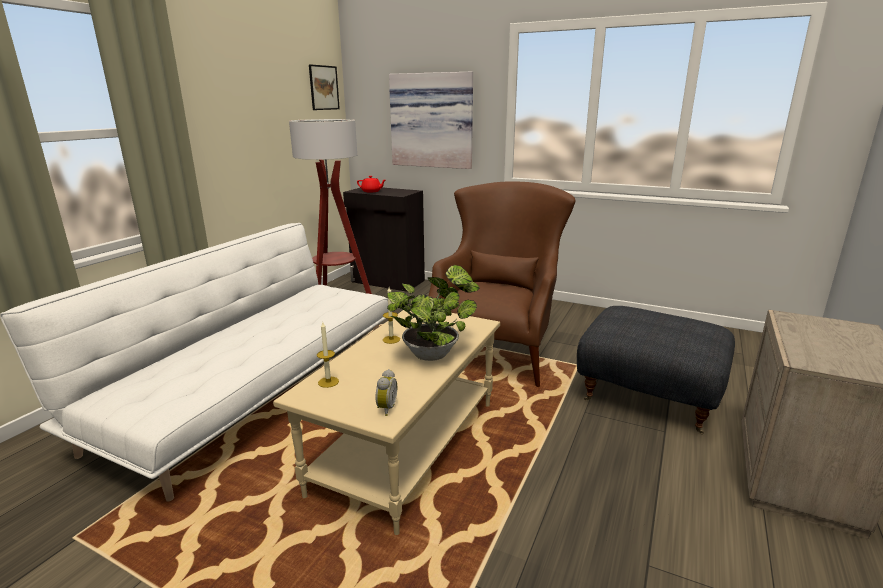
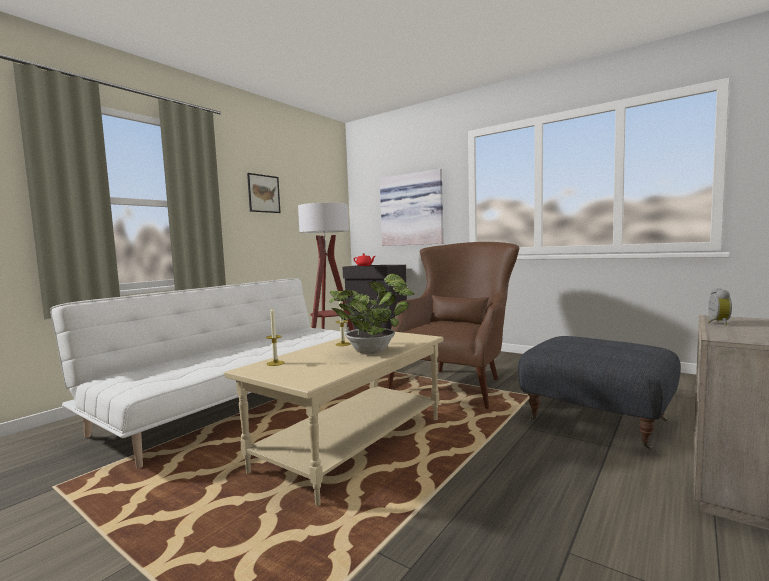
camera: 10 degrees right, 15 degrees down
picture [309,64,340,110] -> picture moved to [247,173,281,213]
alarm clock [376,369,397,416] -> alarm clock moved to [708,288,732,325]

